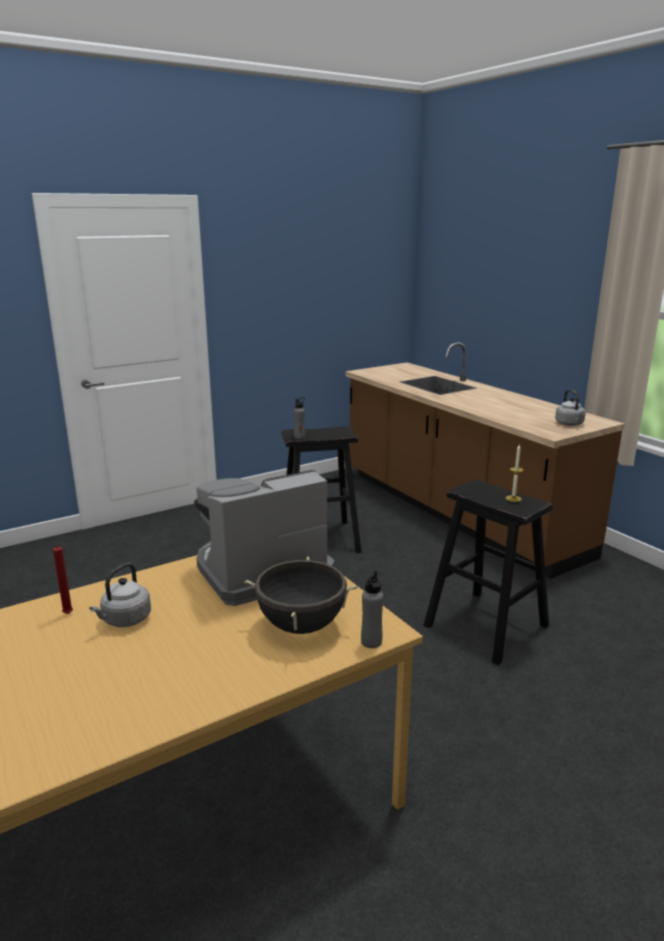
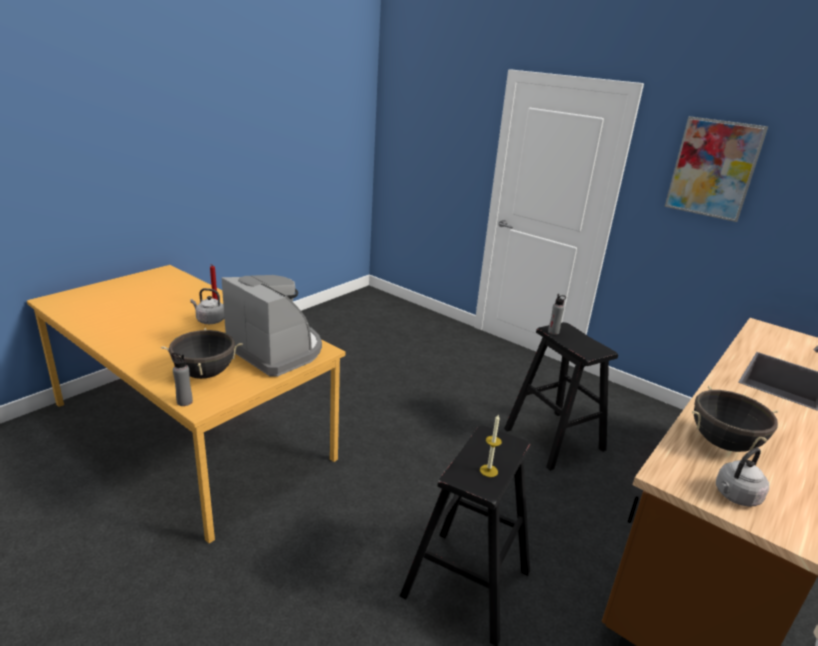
camera: 70 degrees right, 5 degrees up
none -> picture [665,116,768,222]
none -> black cooking pot [692,386,778,452]

